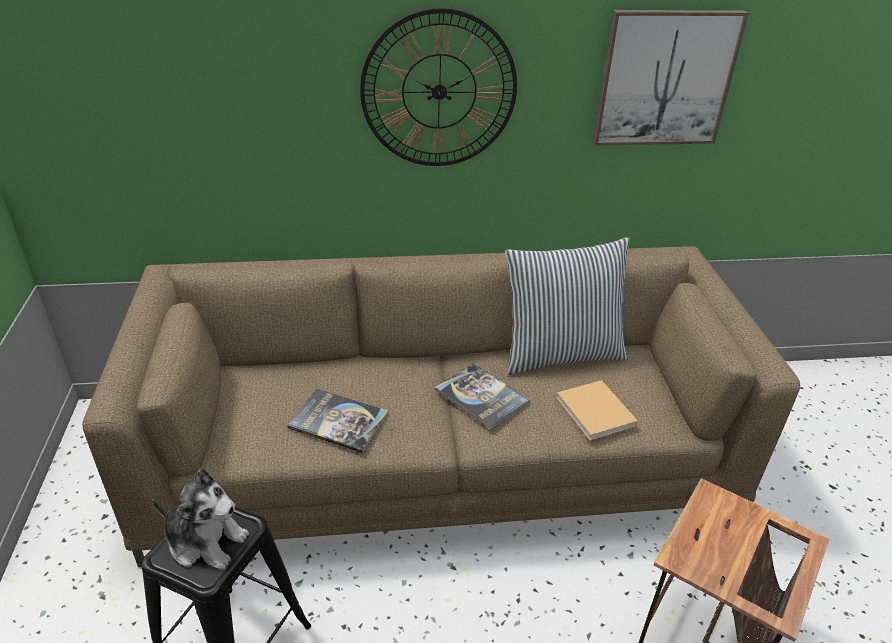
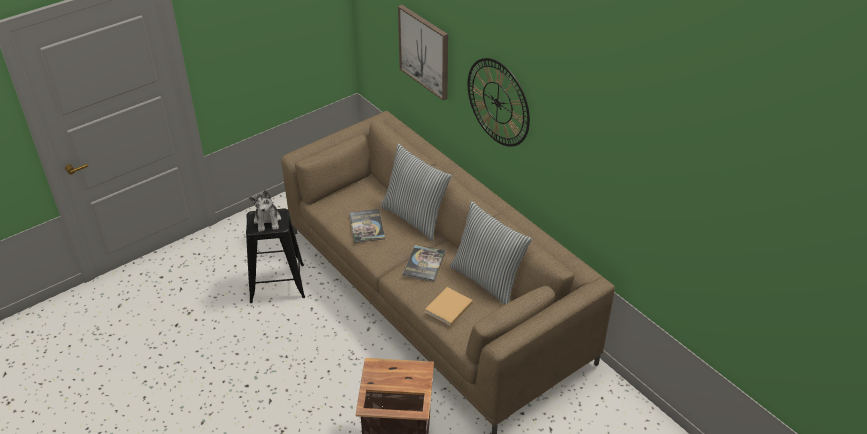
camera: 60 degrees right, 5 degrees up
picture [593,10,749,146] -> picture moved to [398,5,448,101]
none -> pillow [381,144,452,241]

